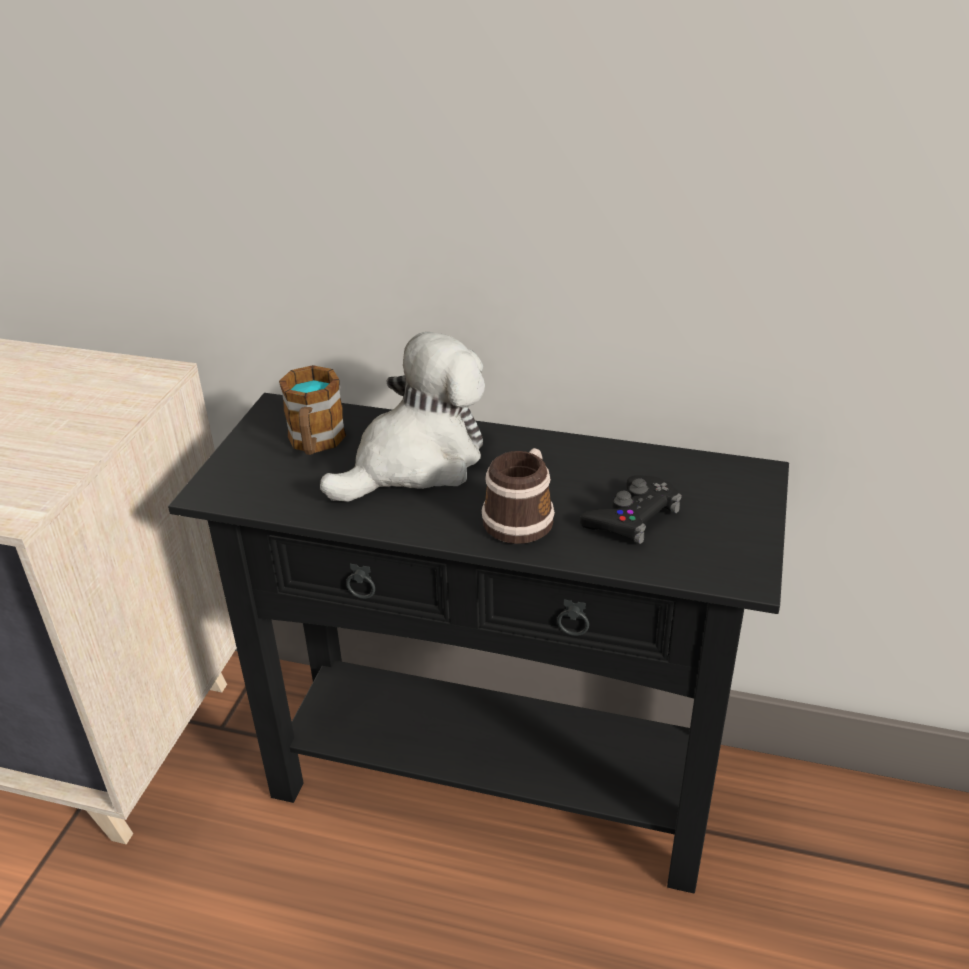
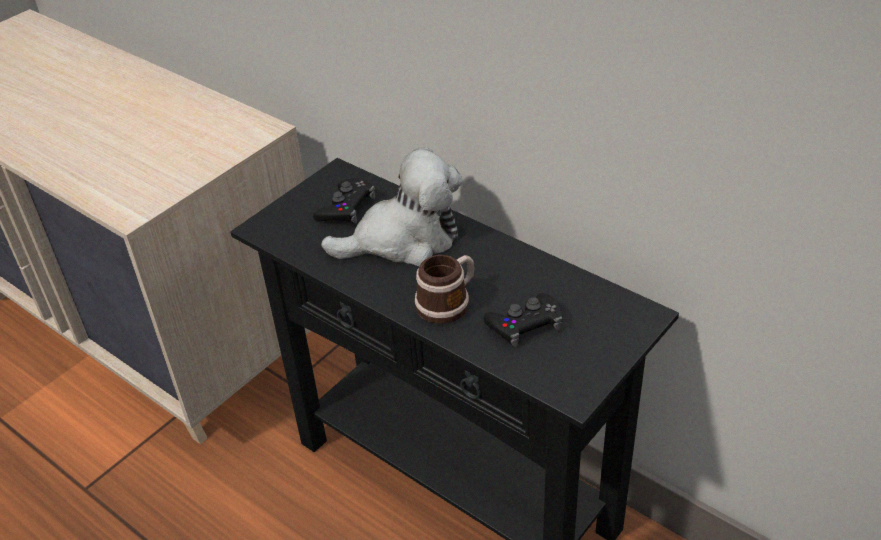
camera: 25 degrees right, 5 degrees up
mug [279,365,346,455] -> black game controller [313,178,375,223]

